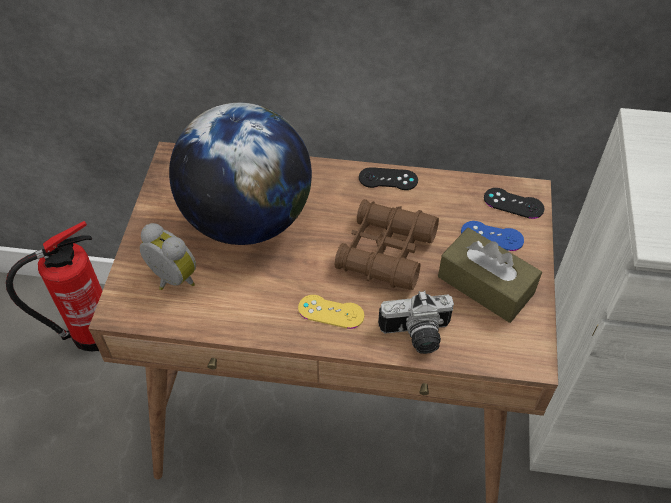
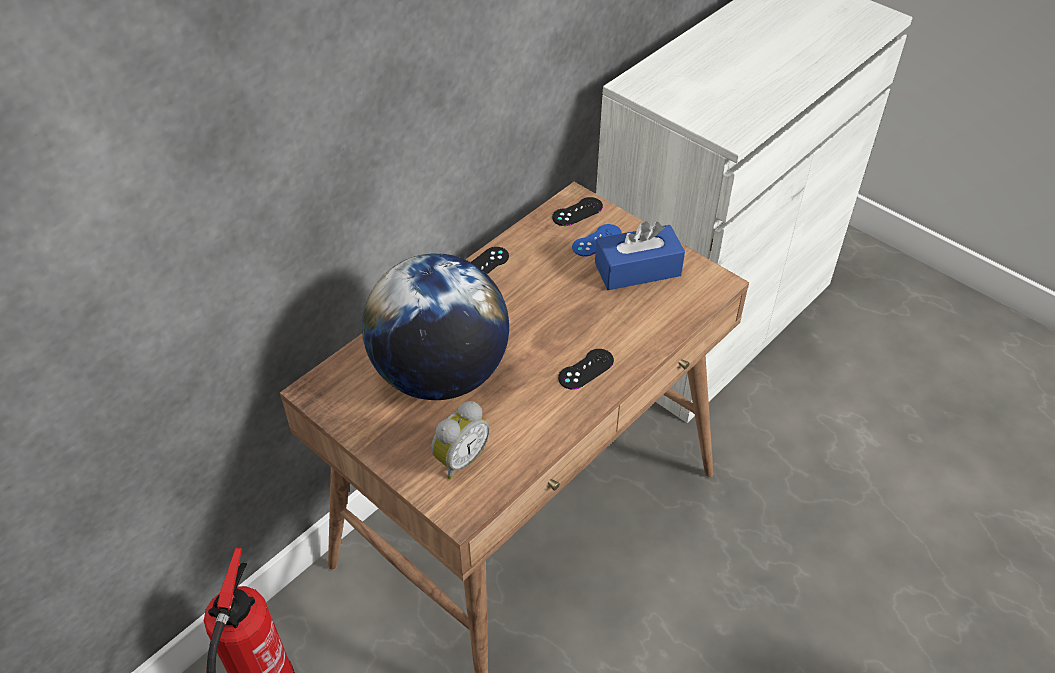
camera: 55 degrees left, 5 degrees down
alarm clock [140,223,196,290] -> alarm clock turned 150 degrees clockwise [431,401,490,479]
yellow game controller [298,295,364,329] -> black game controller [558,349,614,390]
brown binoculars [335,199,439,290] -> none
camera [378,291,454,354] -> none
brown tissue box [438,228,542,323] -> blue tissue box [595,221,685,290]

